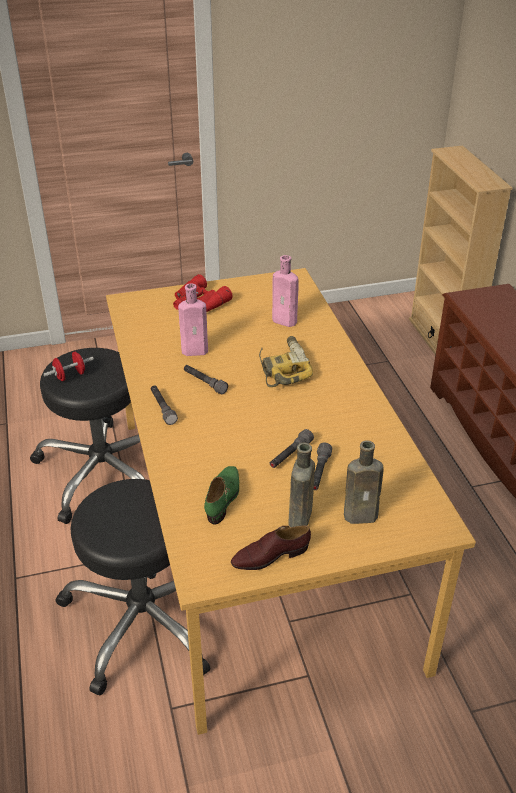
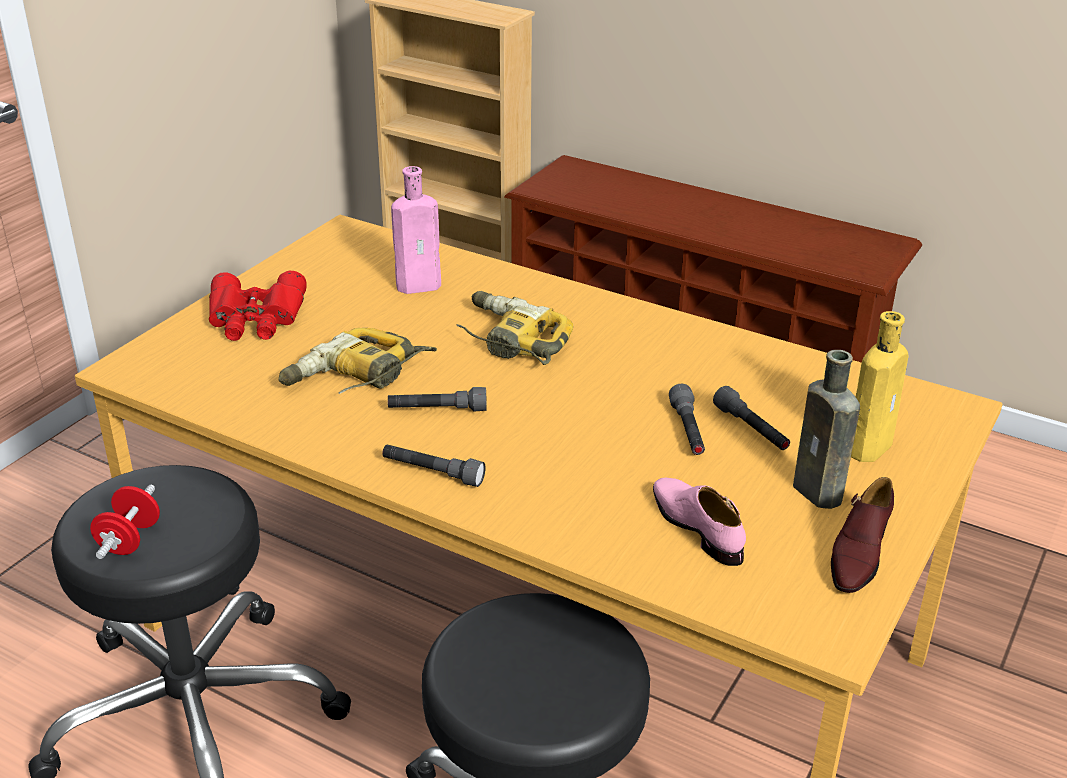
camera: 45 degrees left, 5 degrees down
pink bottle [178,283,208,356] -> power drill [278,328,437,394]
green shoe [204,466,239,525] -> pink shoe [653,478,746,566]
brown bottle [344,440,384,524] -> yellow bottle [851,311,909,462]

